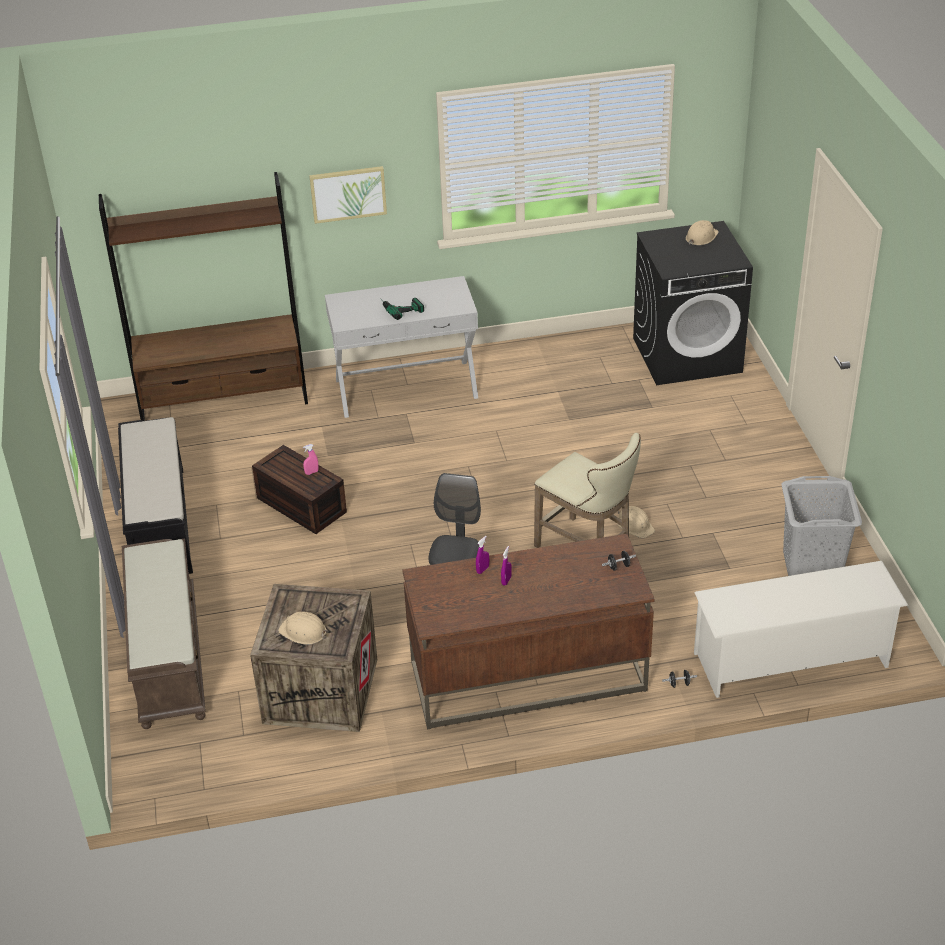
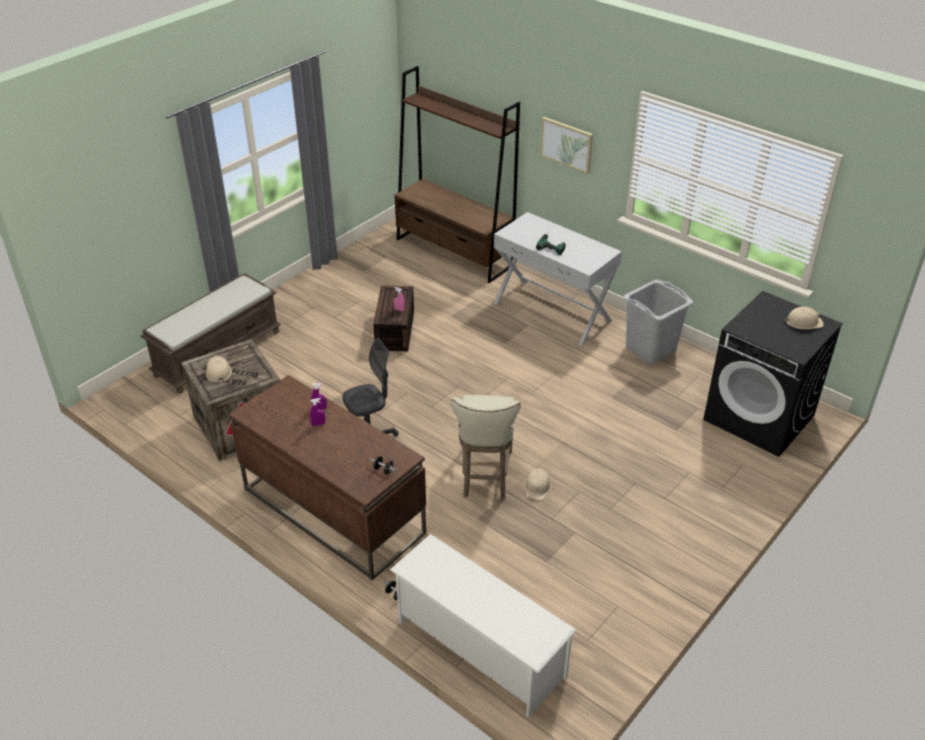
camera: 50 degrees right, 0 degrees up
black bench [118,417,193,574] -> none
grey laundry basket [781,476,862,576] -> grey laundry basket moved to [623,280,693,364]

